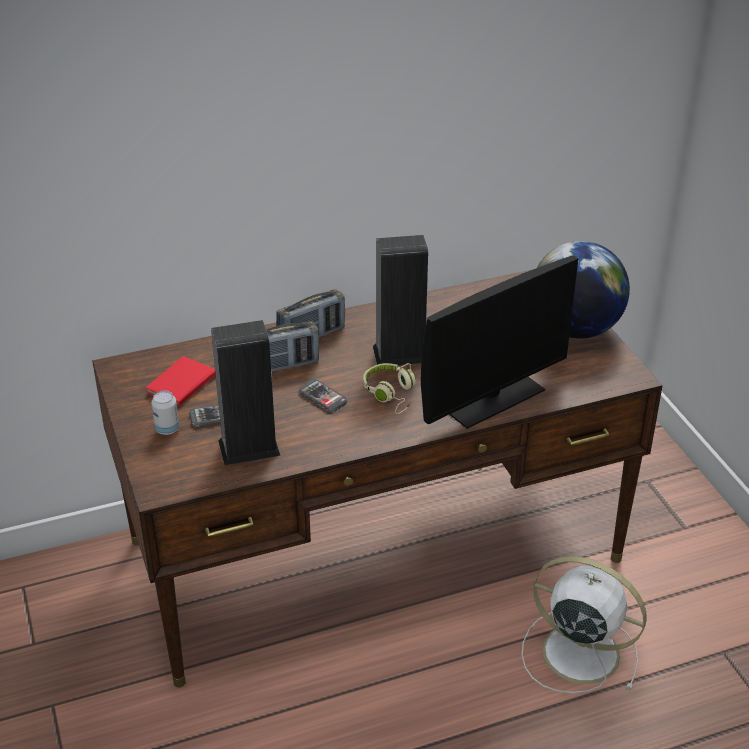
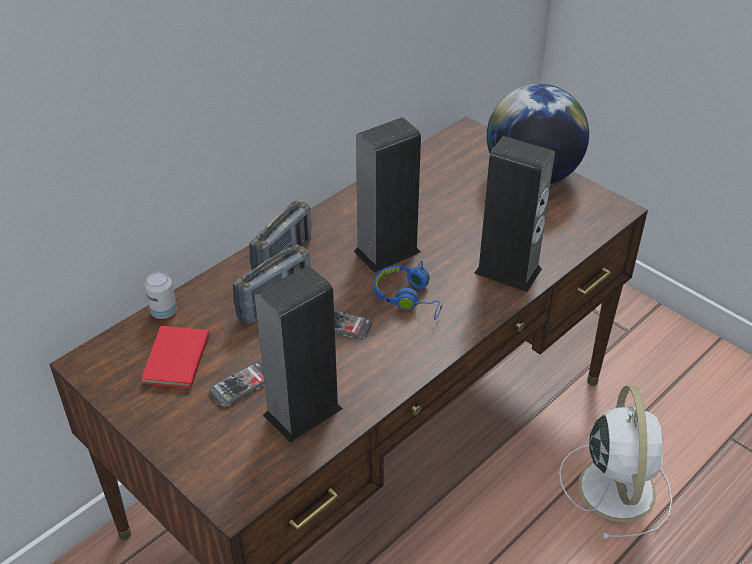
camera: 25 degrees left, 5 degrees up
can [151,391,179,435] -> can moved to [144,271,177,319]
beige headphones [363,363,416,414] -> blue headphones [374,260,443,320]
monitor [421,255,578,429] -> speaker [474,136,555,292]
white fan [521,556,647,694] -> white fan turned 90 degrees clockwise [559,386,672,539]

